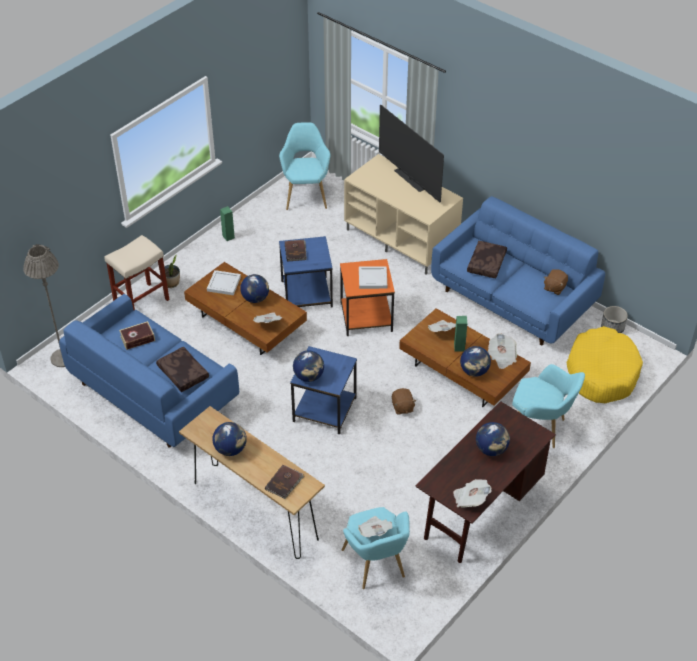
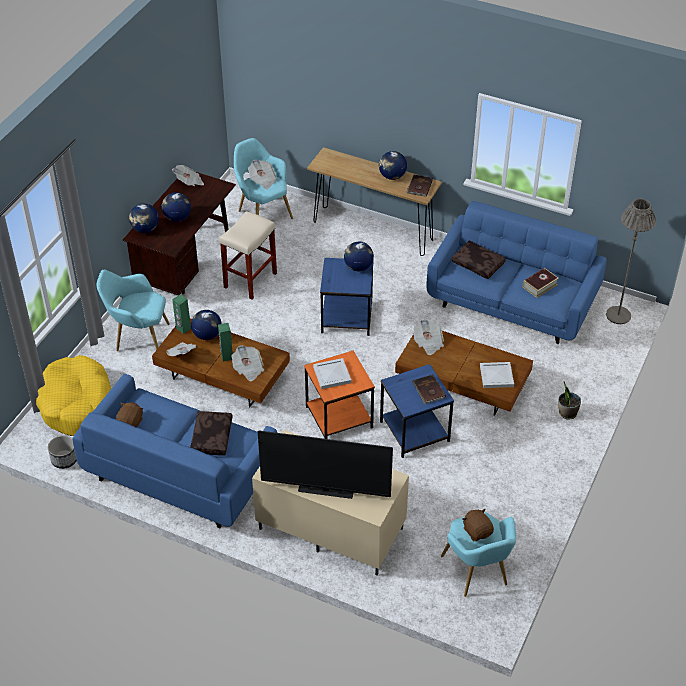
camera: 165 degrees right, 0 degrees up
beige stool [105,235,169,311] -> beige stool moved to [219,211,277,300]
green speaker [220,206,235,241] -> green speaker moved to [172,294,191,334]
globe [240,274,269,303] -> globe moved to [129,204,159,233]
brown book [265,465,304,499] -> brown book moved to [406,175,433,197]
television [379,105,444,202] -> television turned 150 degrees clockwise [258,430,393,499]
brown plush toy [392,388,416,415] -> brown plush toy moved to [463,509,494,541]

